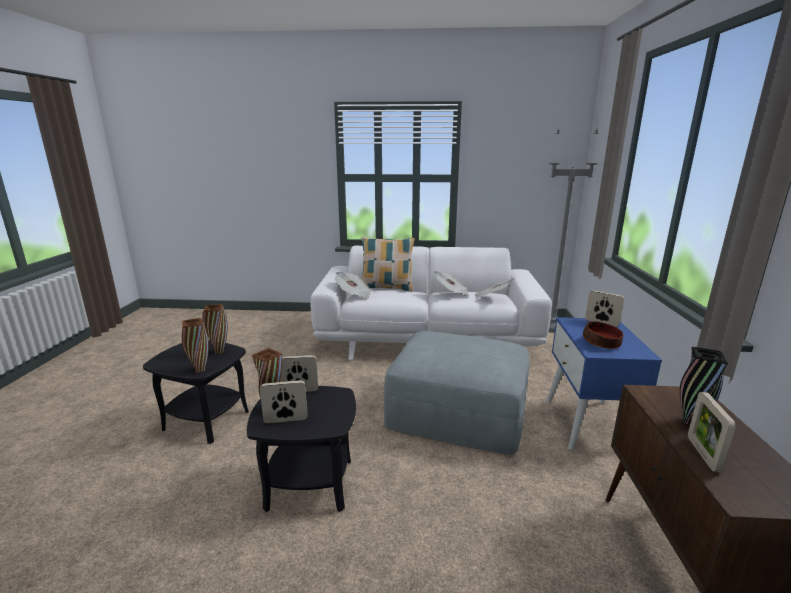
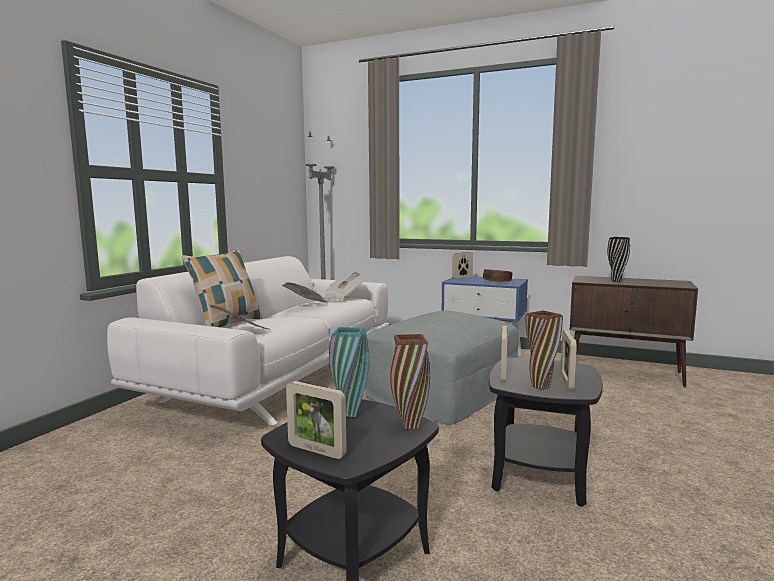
camera: 70 degrees left, 10 degrees down
brown vase [203,304,228,354] -> turquoise vase [329,327,369,417]
picture frame [688,392,736,472] -> picture frame moved to [286,381,347,459]

